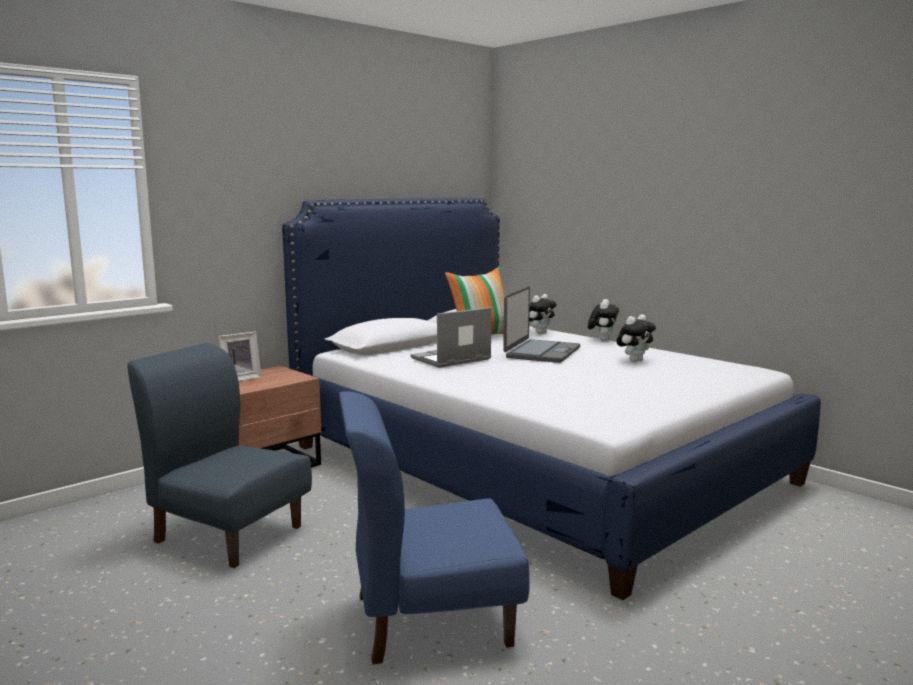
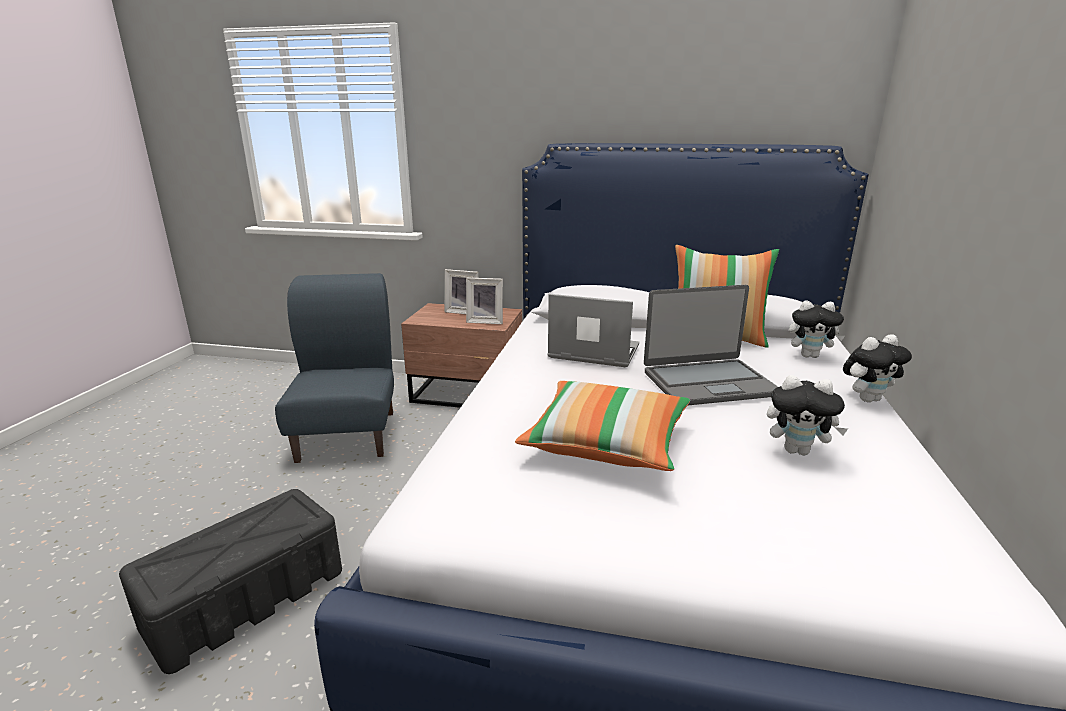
camera: 55 degrees right, 10 degrees up
blue chair [339,391,530,664] -> black storage box [119,489,342,674]
none -> picture frame [466,277,503,324]
none -> pillow [515,381,690,471]

